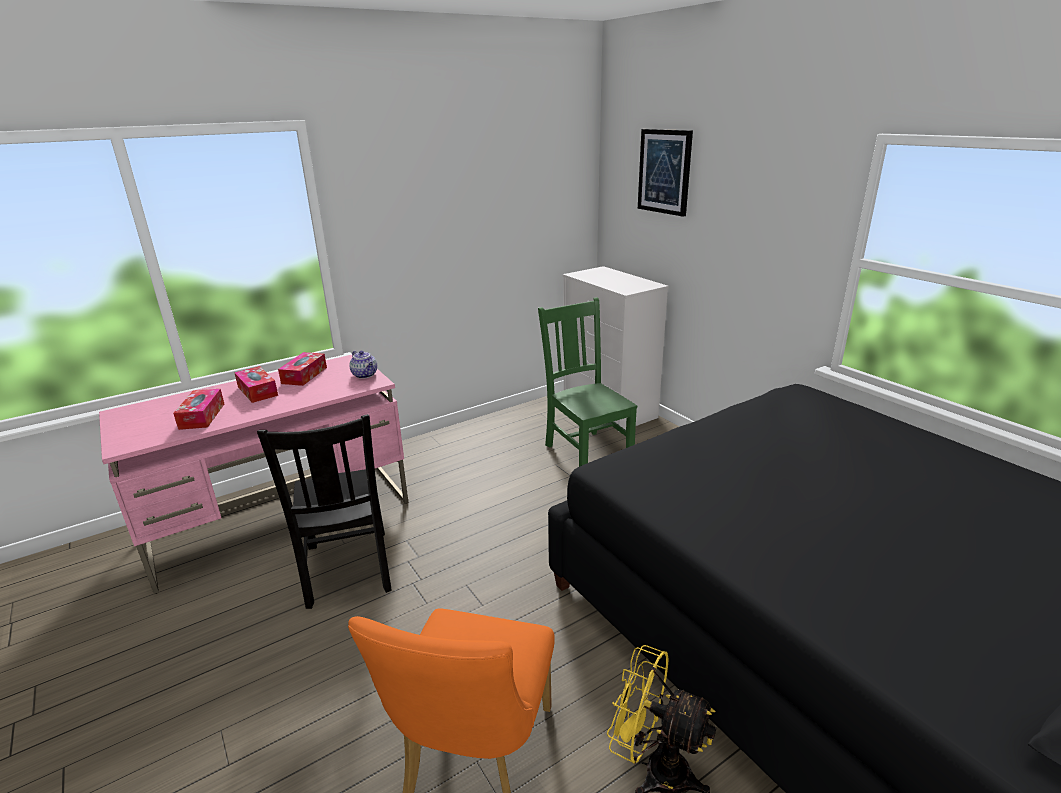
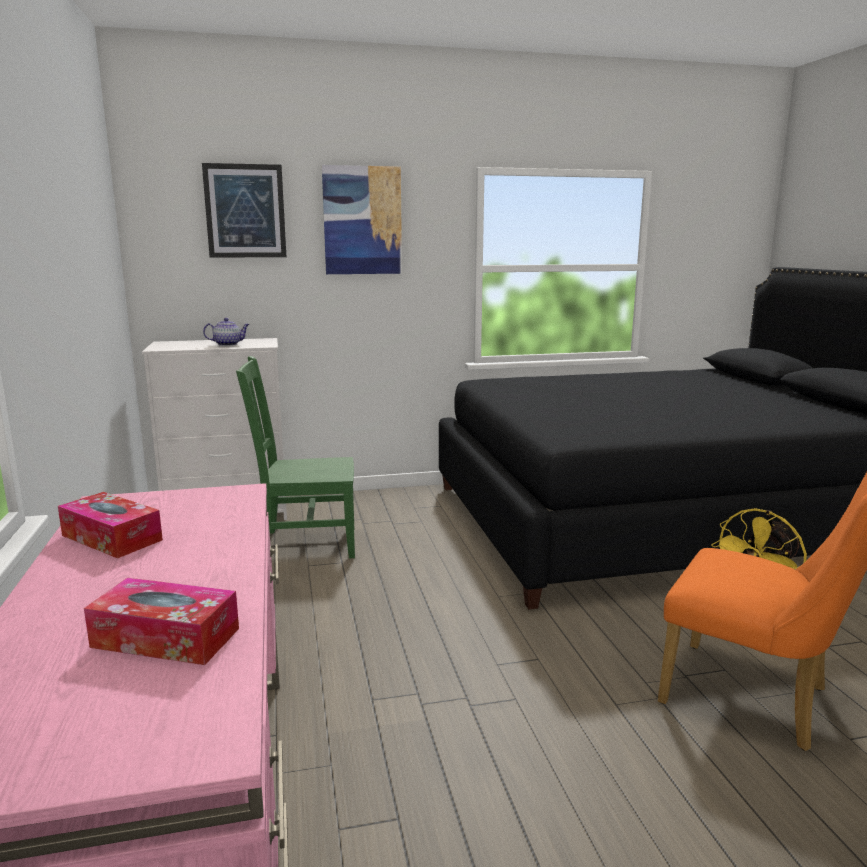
camera: 70 degrees left, 10 degrees down
tissue box [234,366,278,403] -> none
black chair [257,414,392,609] -> none
teapot [349,351,377,379] -> teapot moved to [203,318,250,346]
none -> picture [322,165,402,274]

